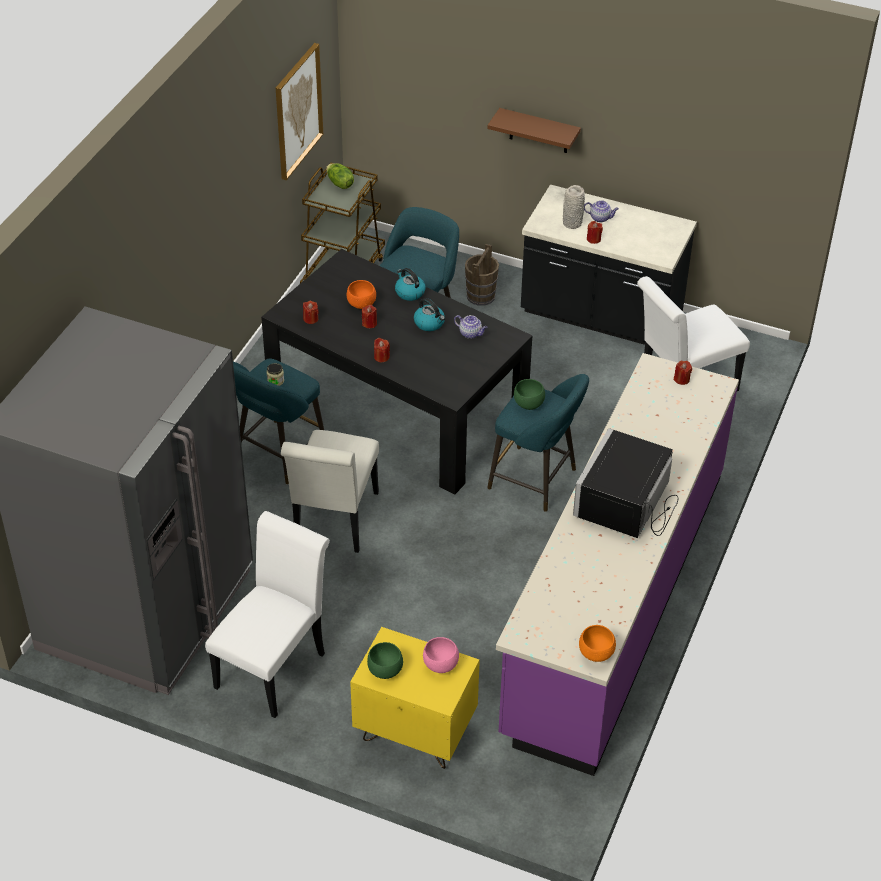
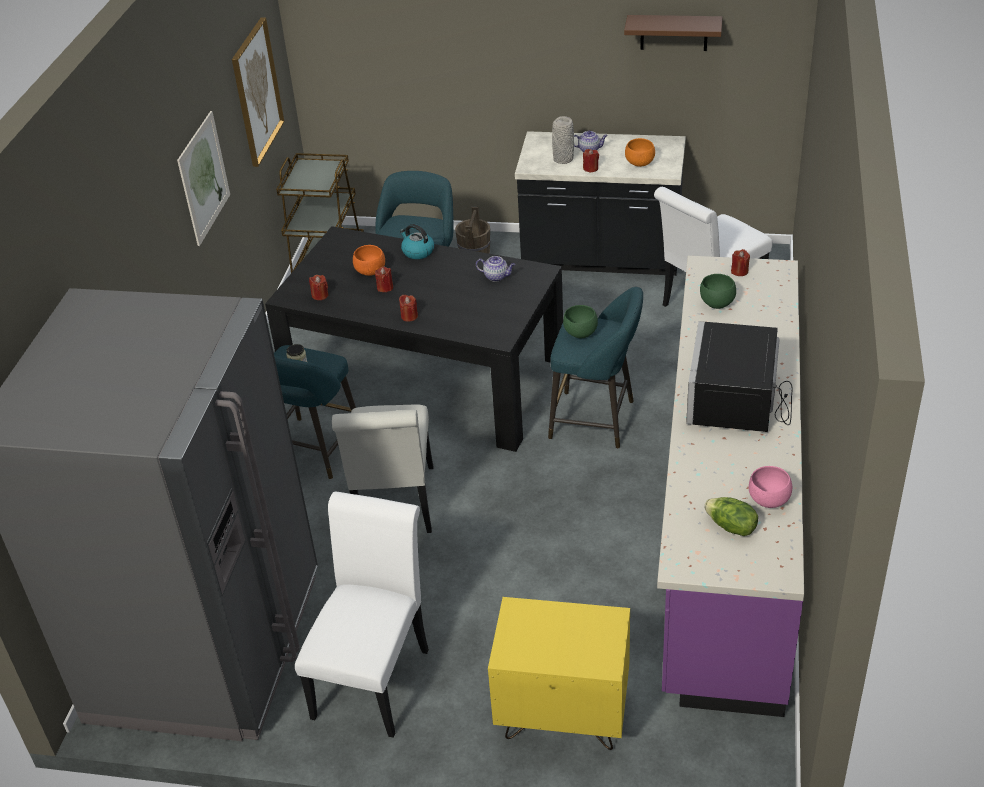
camera: 10 degrees left, 5 degrees down
lettuce [326,163,354,189] -> lettuce moved to [704,497,758,536]
green bowl [367,642,403,679] -> green bowl moved to [700,274,736,309]
kettle [414,298,445,331] -> none
pink bowl [423,637,459,673] -> pink bowl moved to [749,466,792,508]
brown shelf [487,108,581,153] -> brown shelf moved to [624,15,723,51]
orange bowl [579,625,616,662] -> orange bowl moved to [625,138,655,167]
none -> picture [177,111,230,246]

